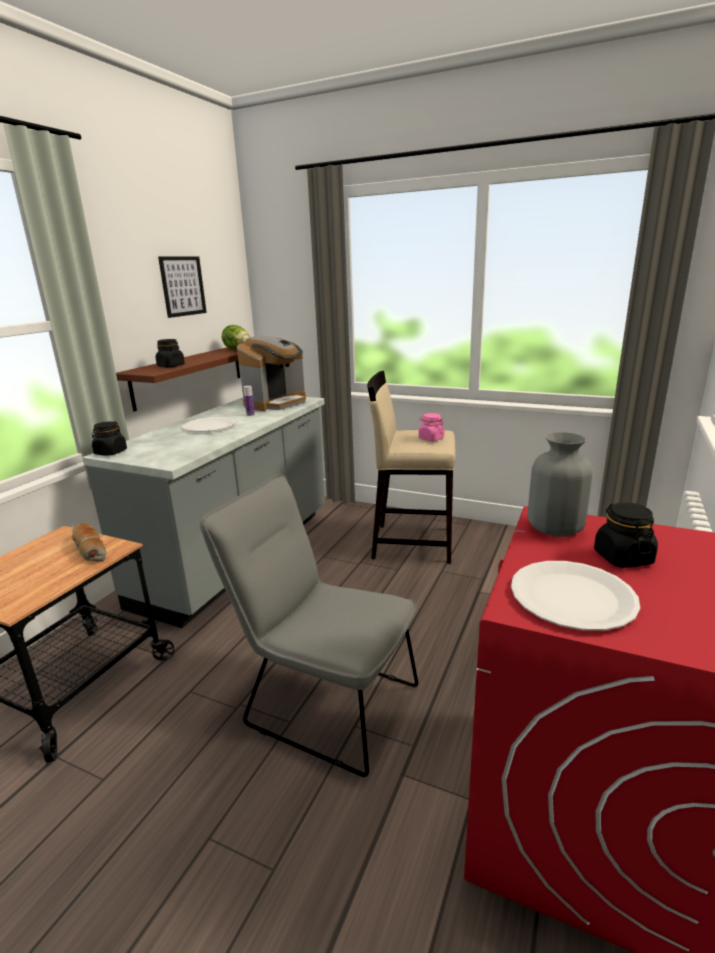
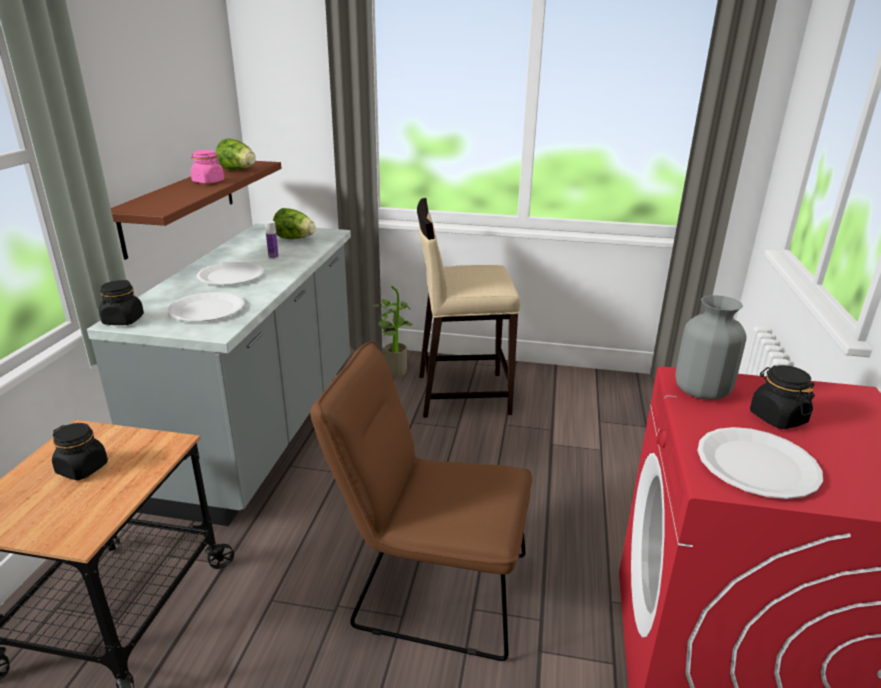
camera: 15 degrees left, 5 degrees up
bread [72,523,106,562] -> none
black jar [156,339,185,367] -> black jar moved to [52,423,108,480]
picture [158,257,207,318] -> none
grey chair [200,475,418,777] -> brown chair [310,341,532,661]
coffee machine [237,336,306,411] -> lettuce [273,208,316,239]
pink jar [419,413,444,441] -> pink jar moved to [191,150,224,184]
none -> white plate [168,292,245,322]
none -> potted plant [373,285,412,377]

